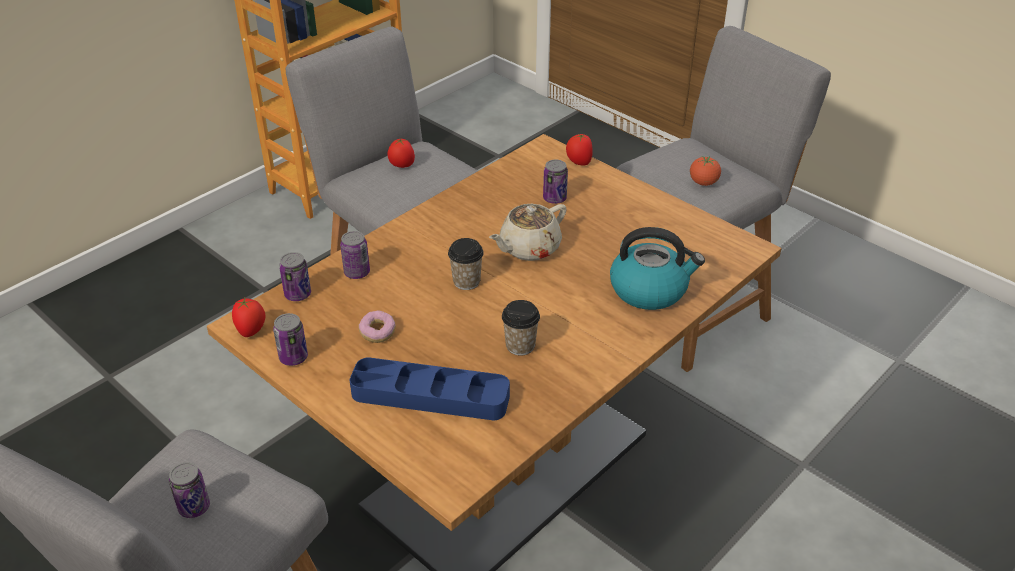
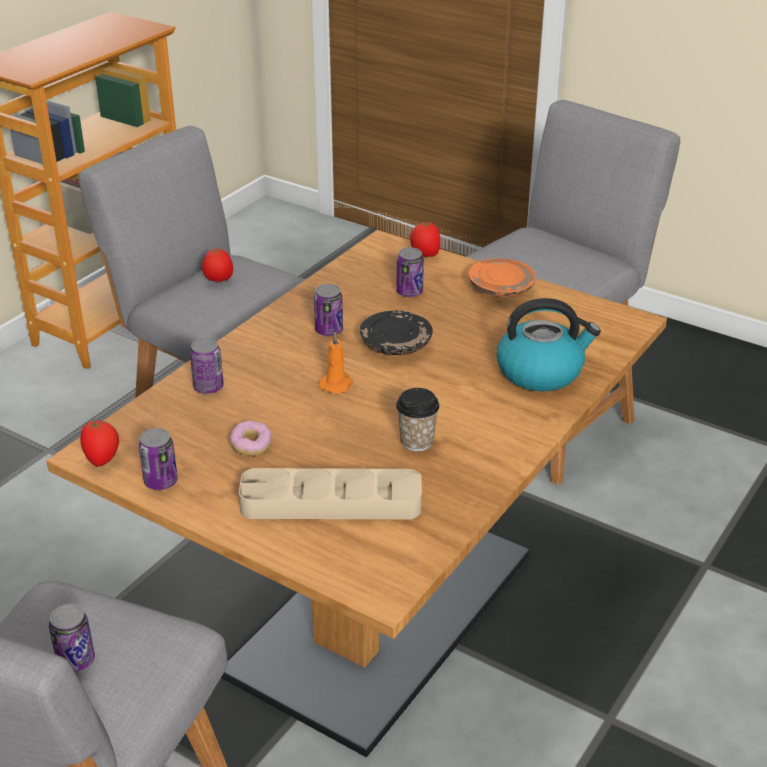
camera: 10 degrees left, 5 degrees down
can [279,252,311,301] -> can moved to [314,284,343,336]
blue tray [349,357,510,421] -> beige tray [239,468,422,519]
cup [448,238,484,290] -> orange candle [319,332,353,394]
beige teapot [489,204,567,261] -> black plate [360,311,433,355]
tomato [690,156,721,186] -> none
none -> orange plate [468,258,536,297]

